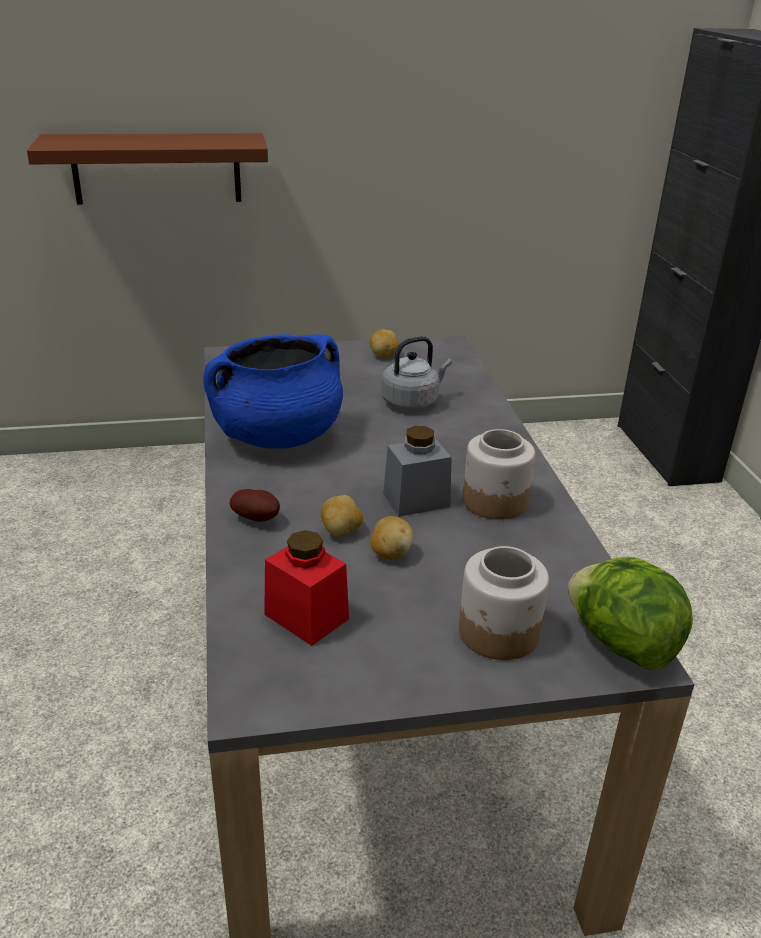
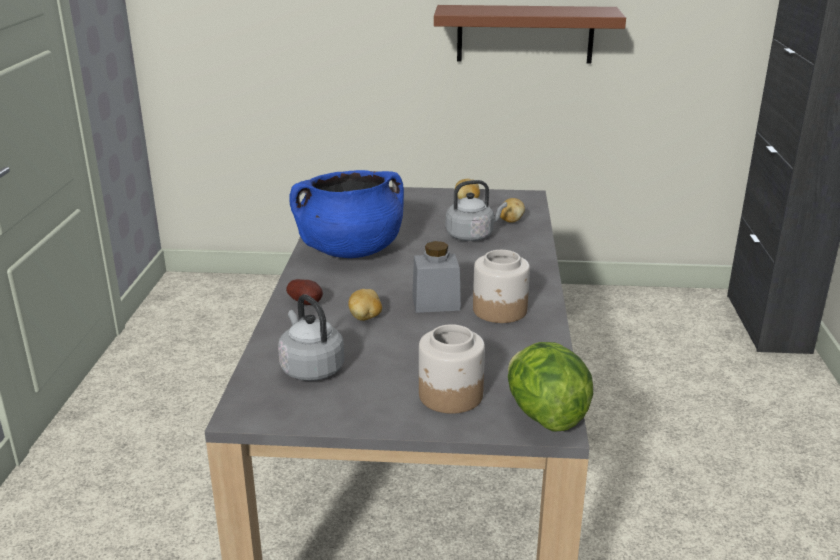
camera: 15 degrees right, 5 degrees down
brown shelf [27,133,268,204] -> brown shelf moved to [434,5,626,64]
red jar [264,530,349,646] -> grey kettle [278,294,344,381]
potato [371,516,414,559] -> potato moved to [500,198,525,223]

